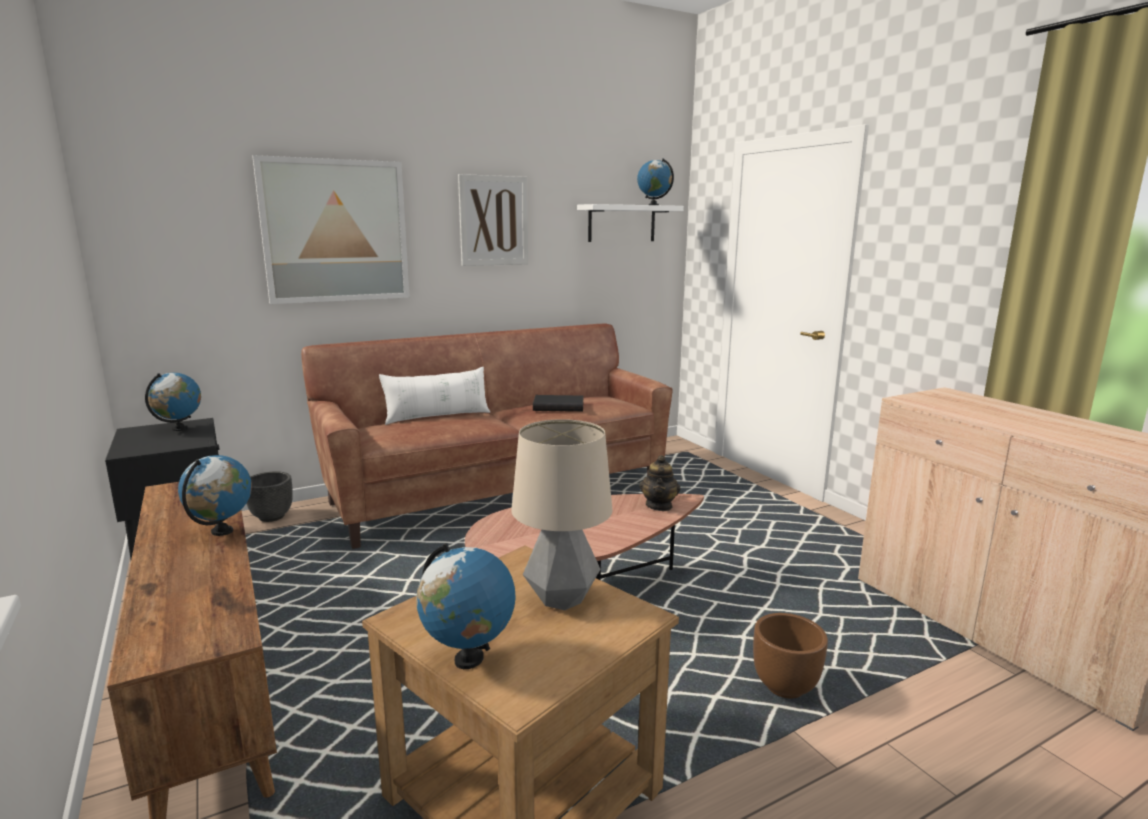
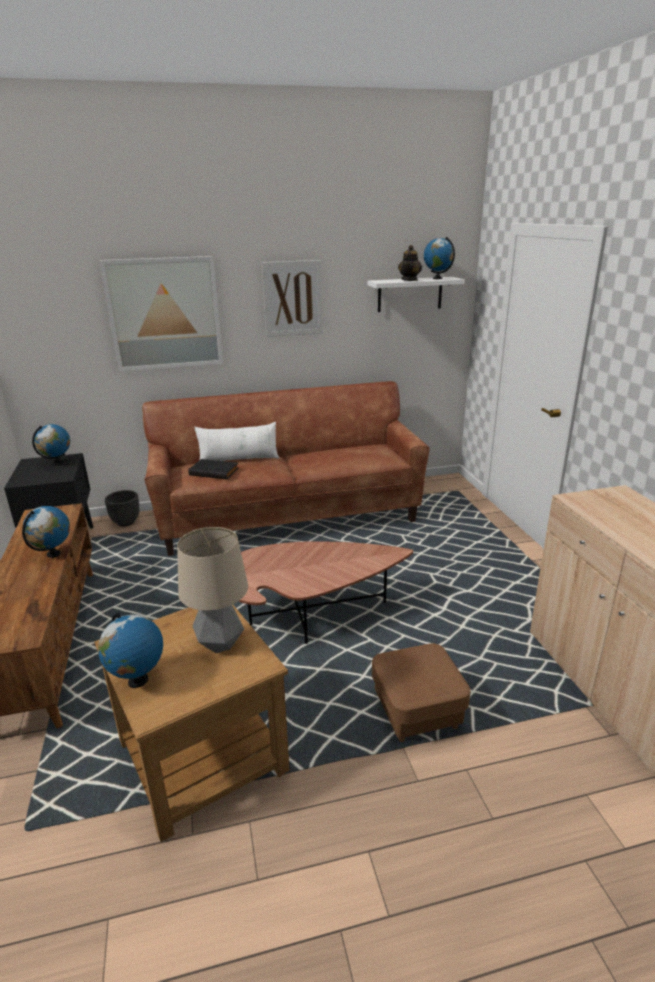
camera: 15 degrees right, 10 degrees up
black book [533,395,584,412] -> black book moved to [188,459,239,480]
teapot [639,455,680,511] -> teapot moved to [398,245,422,281]
brown planter [753,613,828,698] -> brown ottoman [372,643,471,742]

